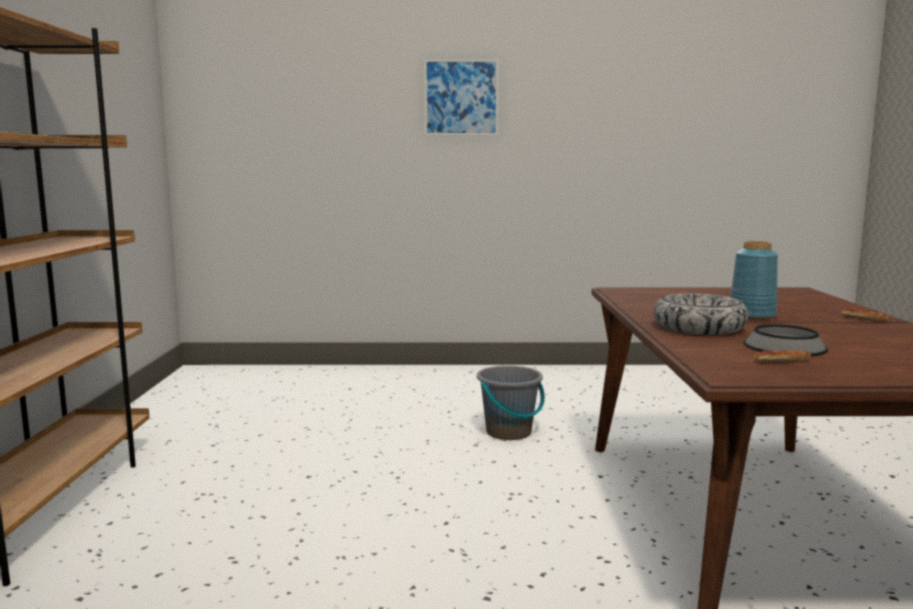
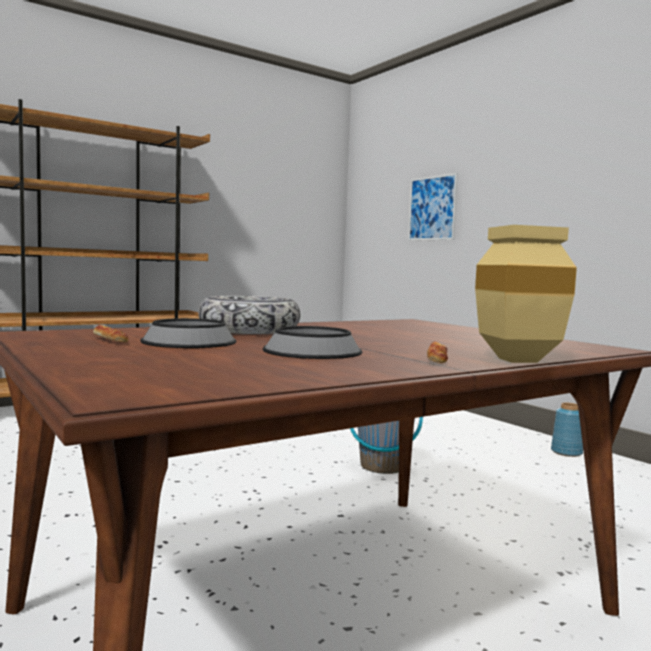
camera: 55 degrees right, 5 degrees down
picture [424,59,499,136] -> picture moved to [408,173,458,241]
blue vase [730,241,778,319] -> blue vase moved to [551,403,583,457]
none -> bowl [263,326,362,359]
none -> beige vase [475,225,577,363]

